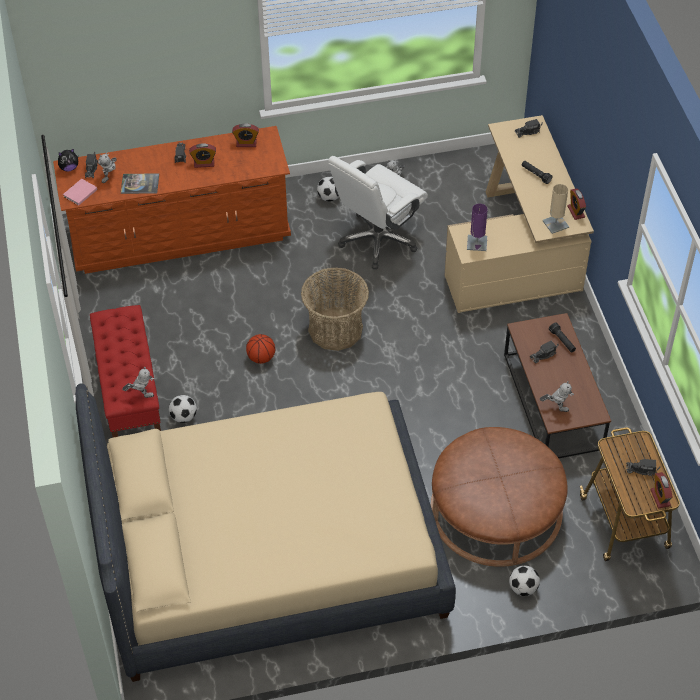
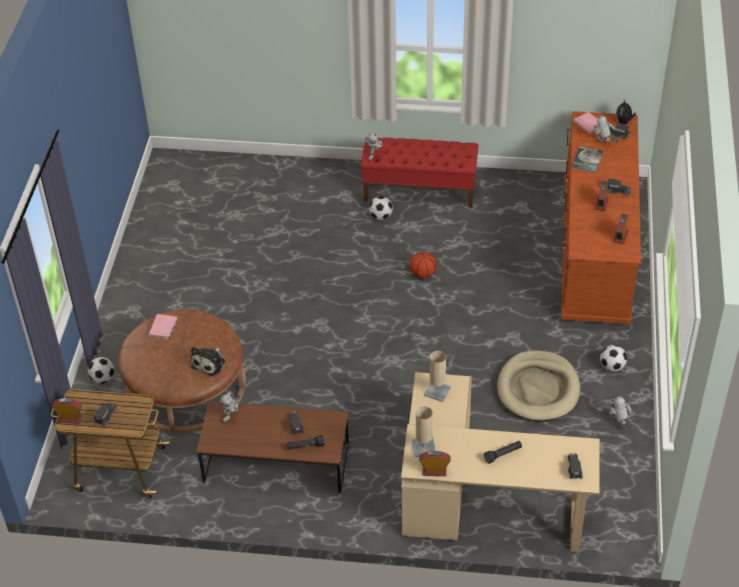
camera: 110 degrees right, 5 degrees down
beige bed [75,383,456,682] -> none
basket [301,268,369,351] -> none
white office chair [328,156,428,269] -> beige dog bed [497,350,580,422]
purple table lamp [467,204,488,251] -> beige table lamp [424,351,451,402]
none -> pink book [149,314,177,339]
none -> plush toy [191,347,225,376]

